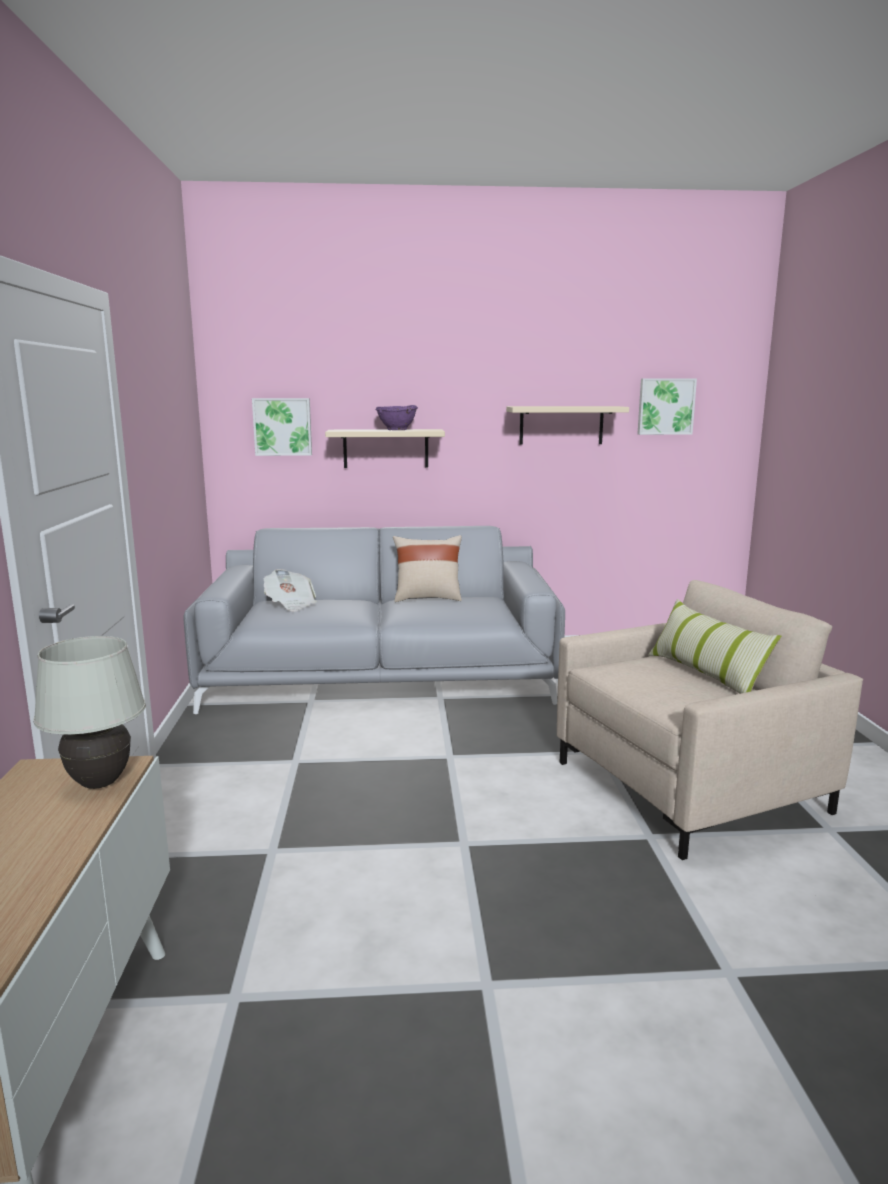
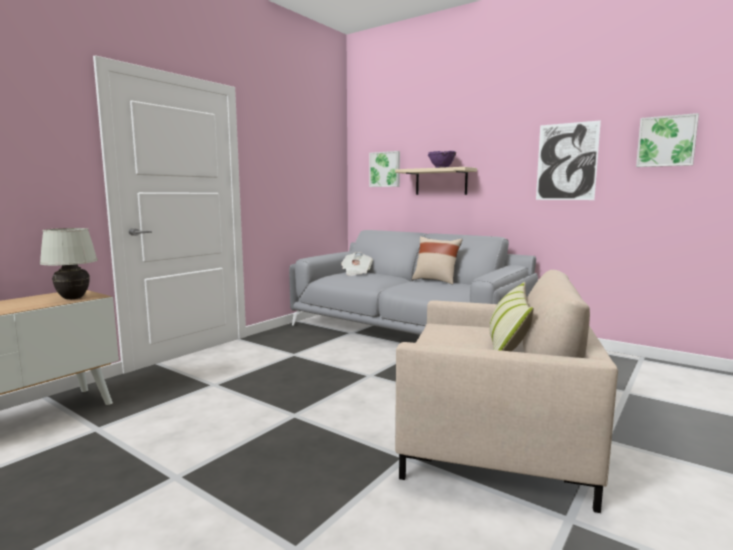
camera: 40 degrees right, 5 degrees down
beige shelf [506,406,629,445] -> picture [536,120,601,200]

